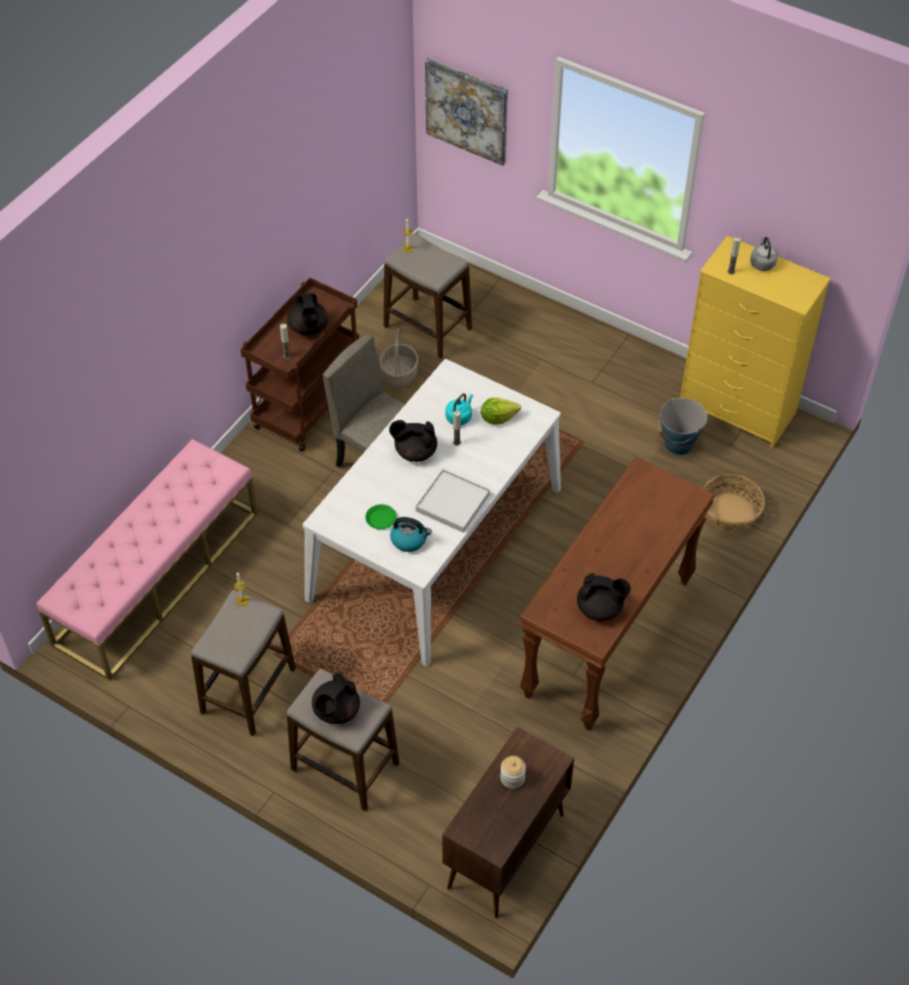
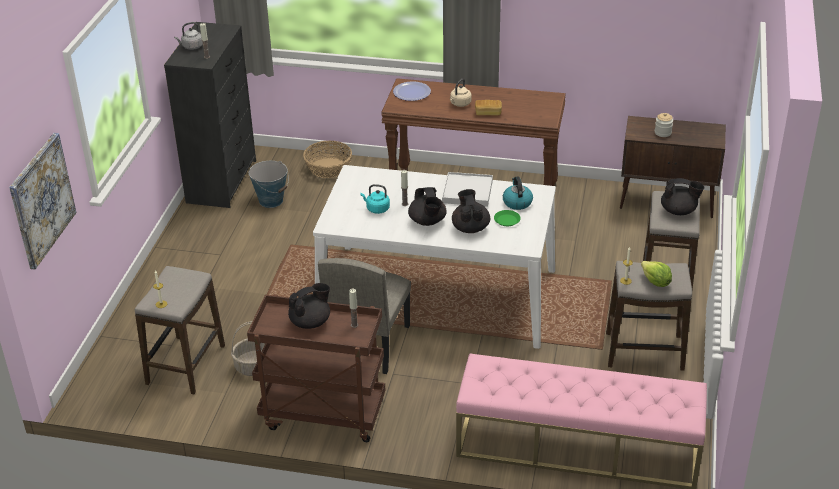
camera: 110 degrees left, 15 degrees down
lettuce [481,398,521,425] -> lettuce moved to [641,261,672,287]
black teapot [577,573,631,621] -> black teapot moved to [452,189,490,233]
yellow dresser [680,236,831,448] -> black dresser [164,22,256,208]
none -> plate [393,81,431,101]
none -> beige kettle [450,79,472,107]
none -> bread [475,100,502,116]

